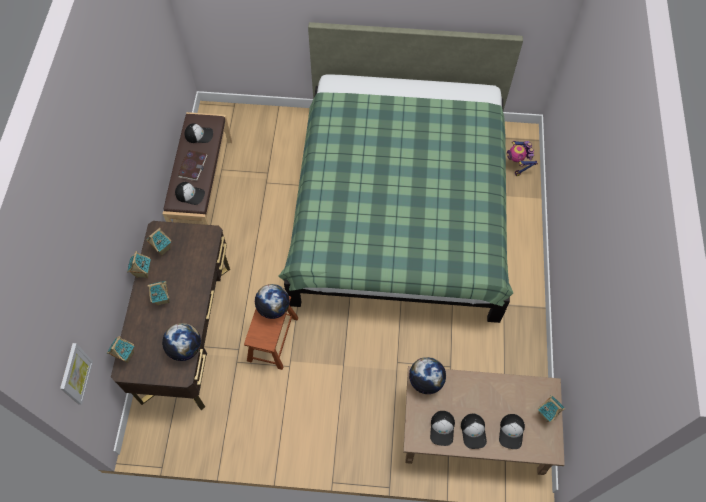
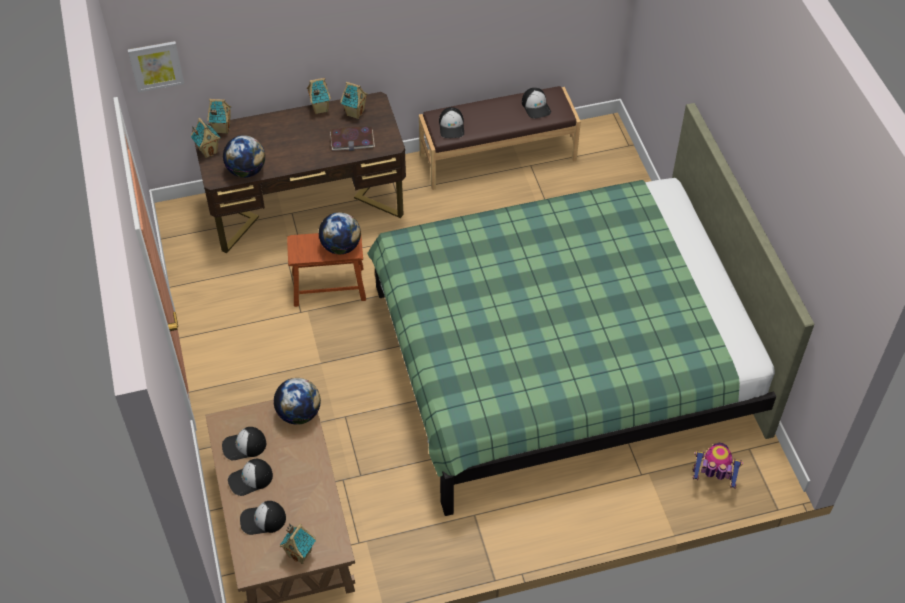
camera: 70 degrees right, 10 degrees down
toy house [148,281,170,306] -> toy house moved to [191,118,220,158]
book [178,150,207,181] -> book moved to [330,127,375,151]
toy robot [507,141,538,176] -> toy robot turned 45 degrees clockwise [692,443,743,489]

